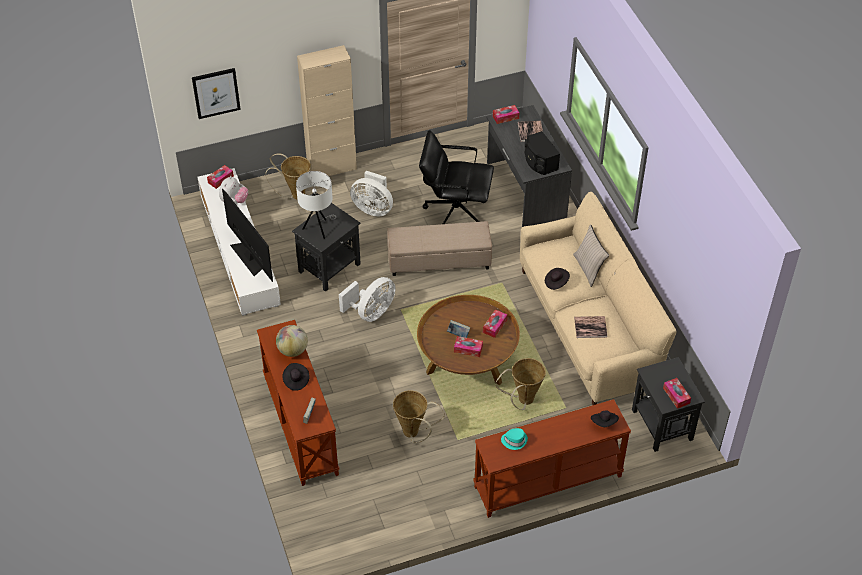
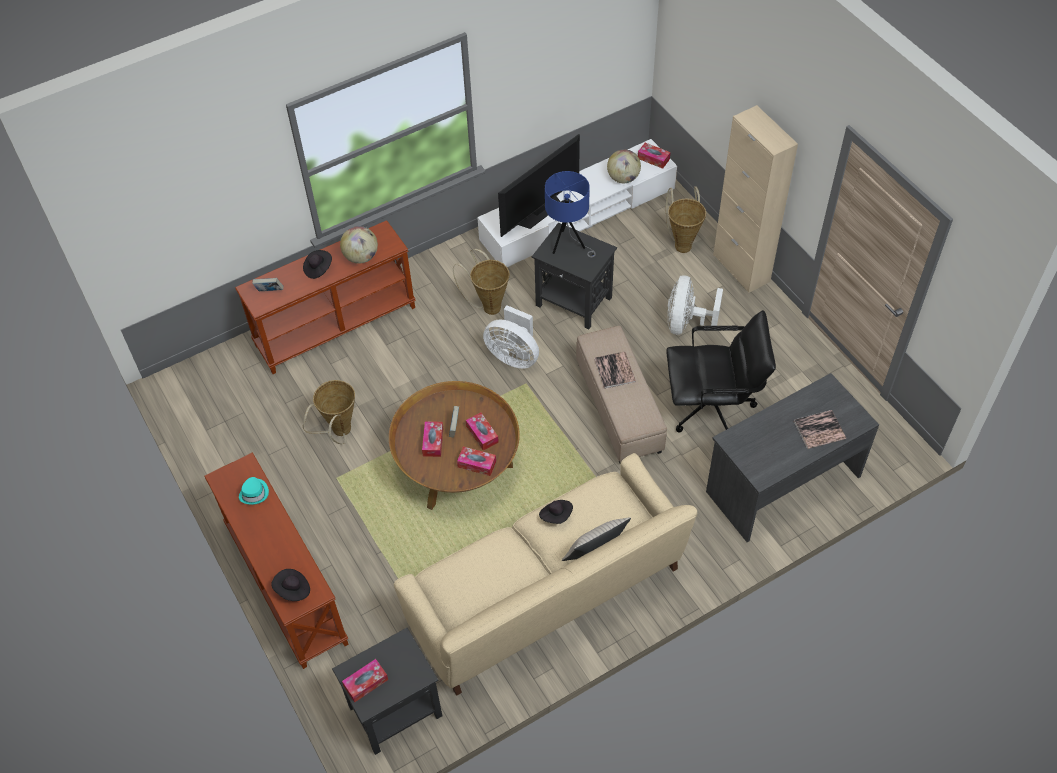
camera: 80 degrees right, 5 degrees up
picture [192,68,241,119] -> none
plush toy [219,176,248,203] -> globe [607,149,641,183]
white table lamp [296,171,336,239] -> blue table lamp [545,171,596,257]
black office chair [419,130,494,224] -> black office chair turned 90 degrees clockwise [666,310,776,433]
tissue box [493,105,519,124] -> tissue box moved to [466,413,499,451]
basket [495,358,546,410] -> basket moved to [453,249,510,315]
black speaker [525,131,560,175] -> none
book [574,316,607,338] -> book moved to [594,352,636,389]

